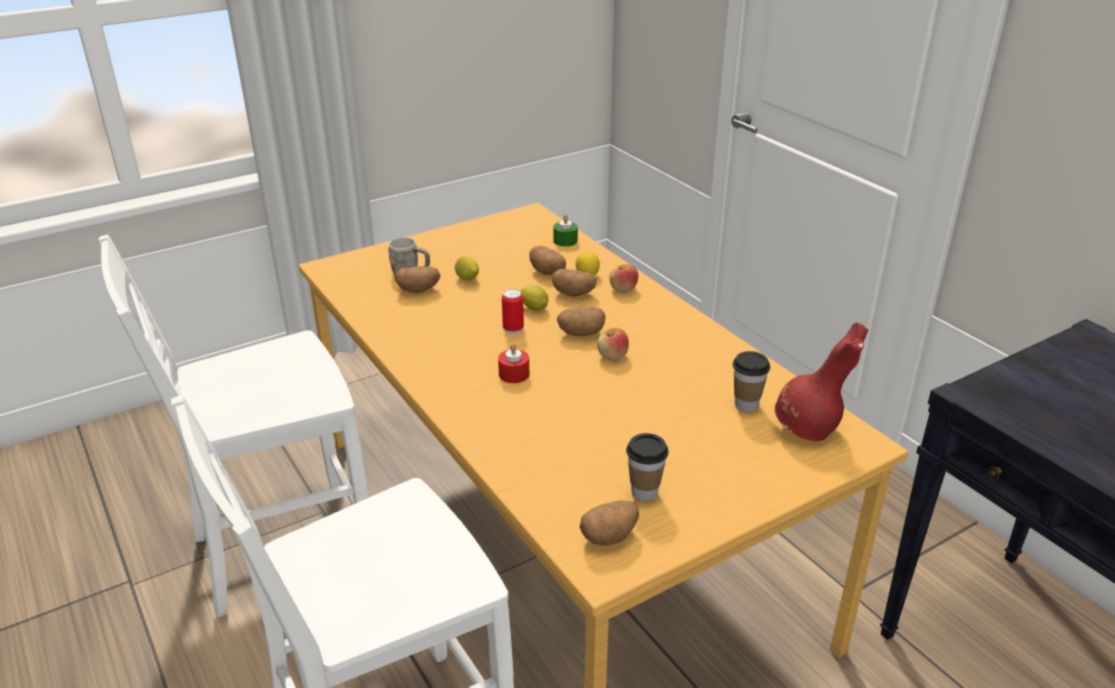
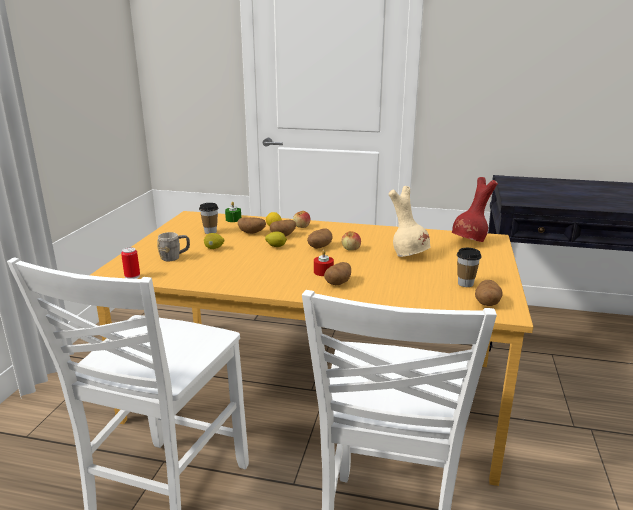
camera: 45 degrees left, 10 degrees down
potato [395,266,441,293] -> potato moved to [324,262,351,285]
can [502,289,524,334] -> can moved to [121,247,140,279]
cup [732,351,770,412] -> cup moved to [199,203,218,234]
none -> beige vase [389,186,431,257]

